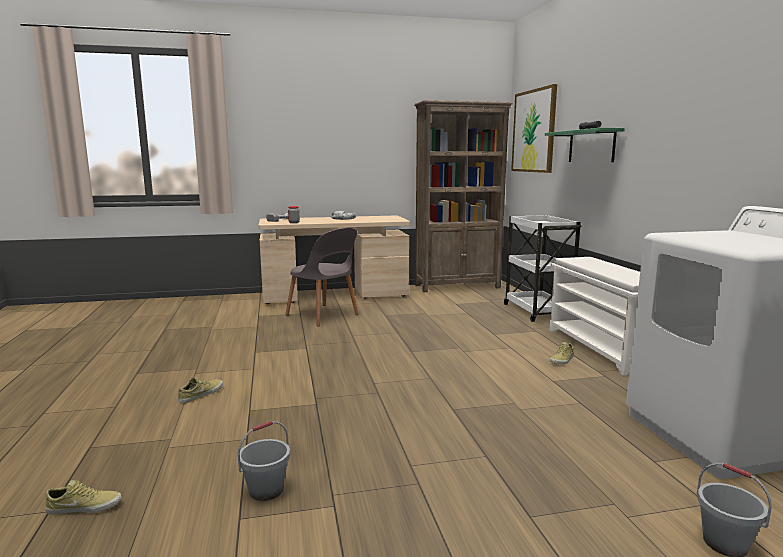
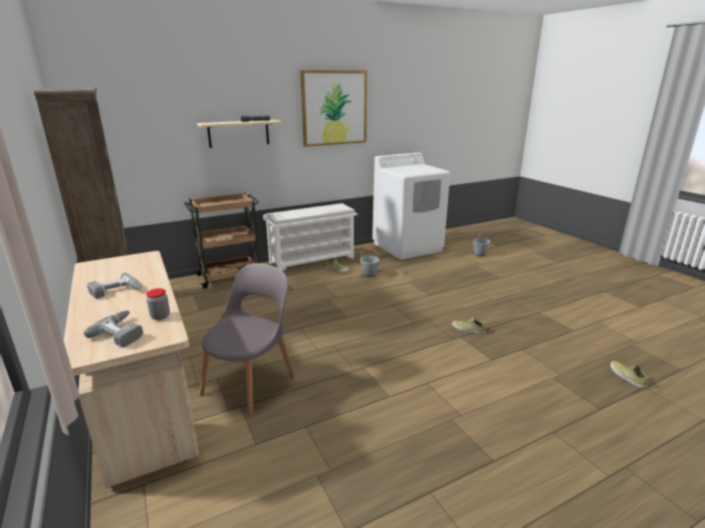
camera: 105 degrees left, 10 degrees up
beige shoe [178,377,223,403] -> beige shoe moved to [452,317,485,334]
grey bucket [238,421,290,501] -> grey bucket moved to [360,248,380,277]
white cart [503,215,581,322] -> brown cart [184,193,260,288]
picture [511,84,557,173] -> picture moved to [300,70,367,147]
green shelf [545,128,625,162] -> beige shelf [197,120,282,148]

